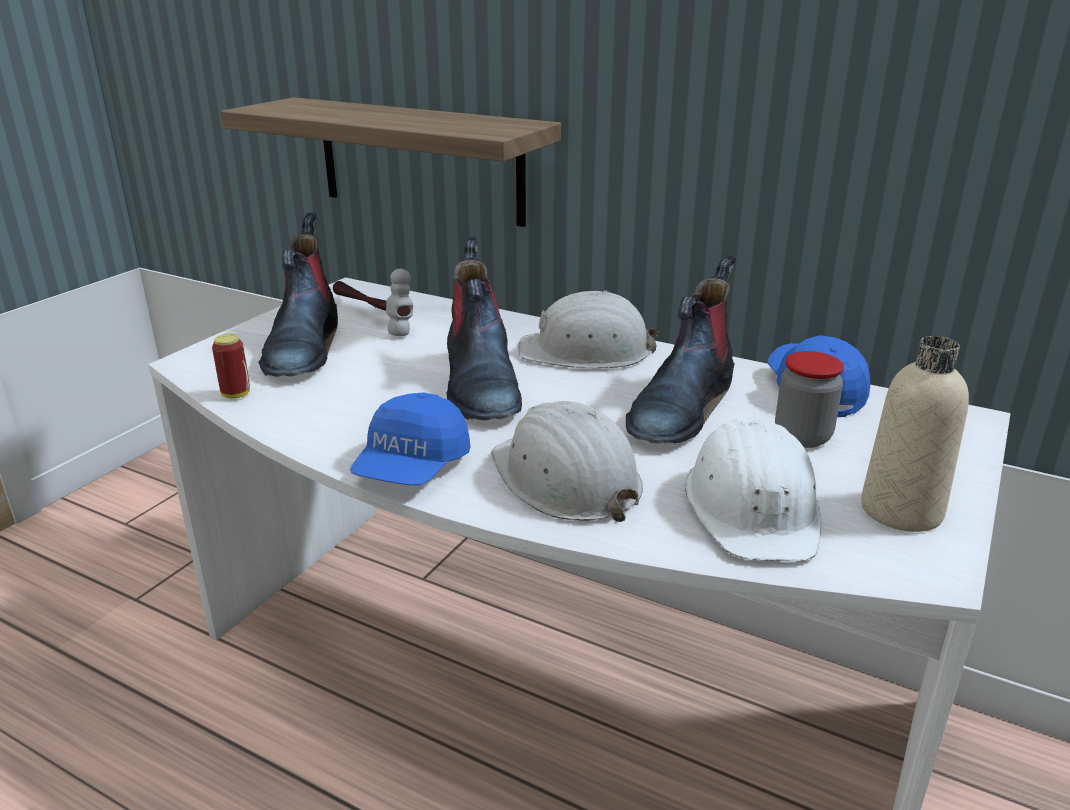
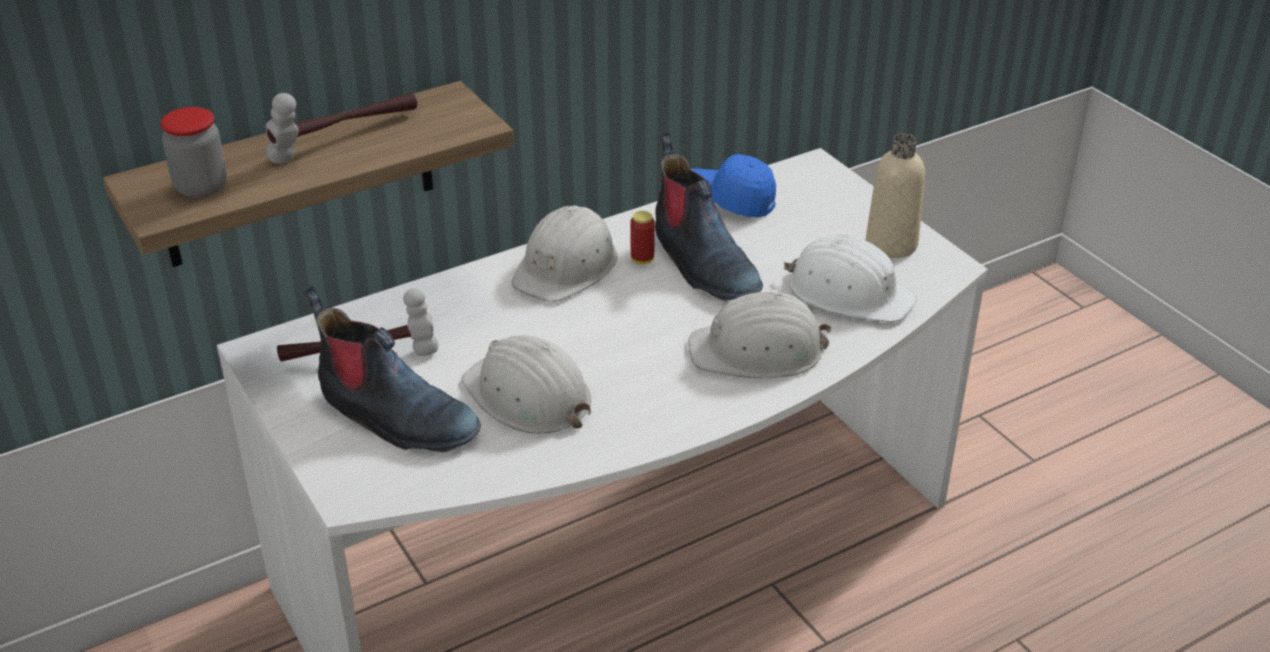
camera: 60 degrees left, 10 degrees up
can [212,334,250,399] -> can moved to [630,211,655,264]
blue cap [350,392,471,485] -> none
boot [446,236,522,420] -> none
jar [775,351,844,448] -> jar moved to [160,107,227,198]
none -> hammer [266,93,417,164]
none -> white hard hat [461,335,591,434]

